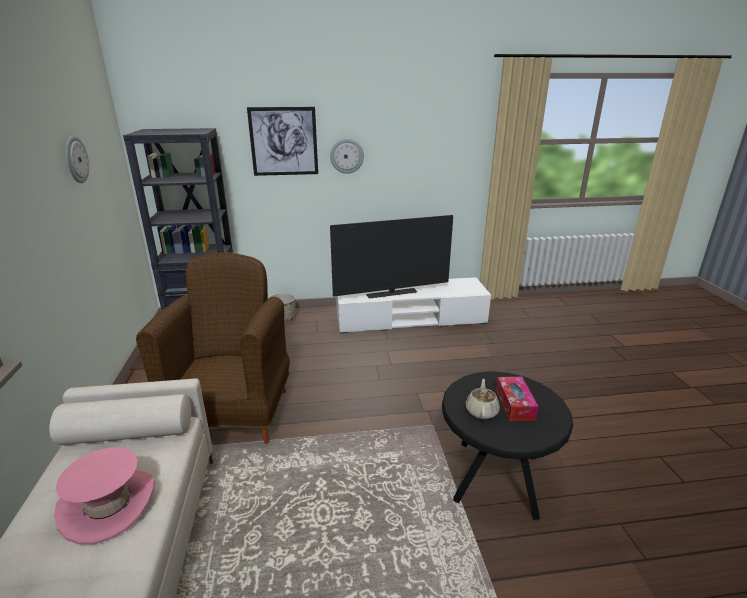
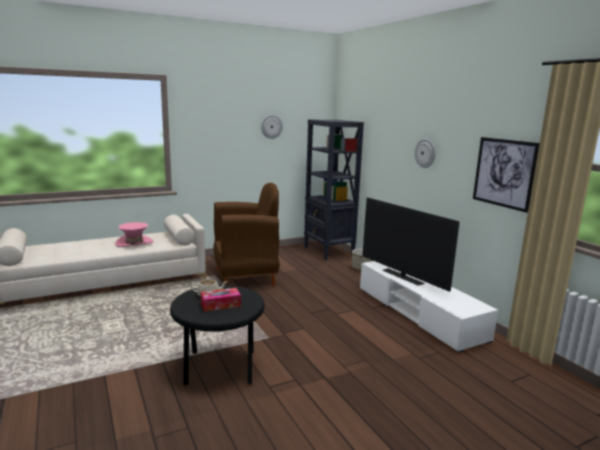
camera: 70 degrees right, 10 degrees down
picture [247,107,318,176] -> picture moved to [473,137,540,213]

